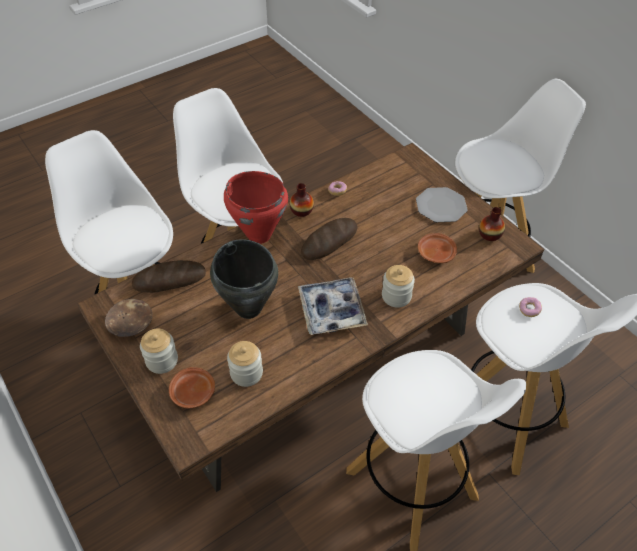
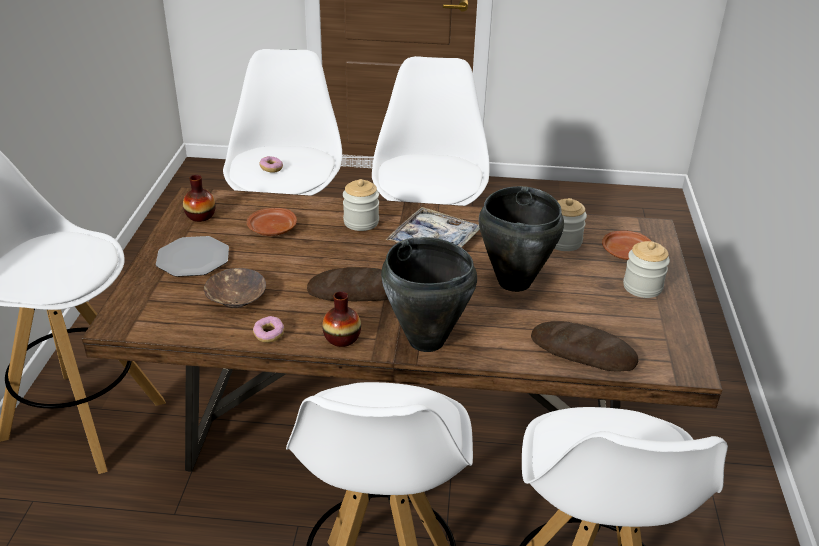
camera: 140 degrees left, 15 degrees down
brown bowl [105,299,152,337] -> brown bowl moved to [204,268,266,308]
red cooking pot [224,171,288,244] -> black cooking pot [381,237,477,352]

